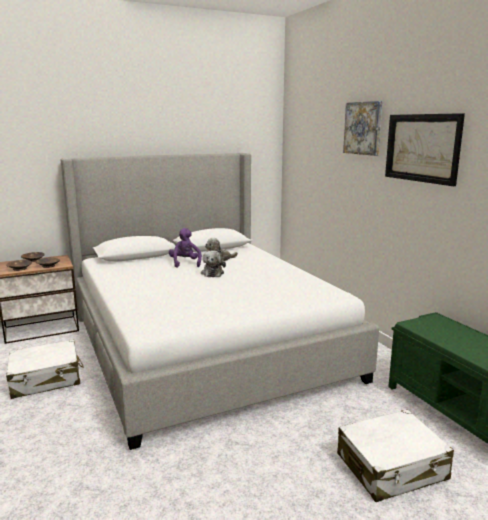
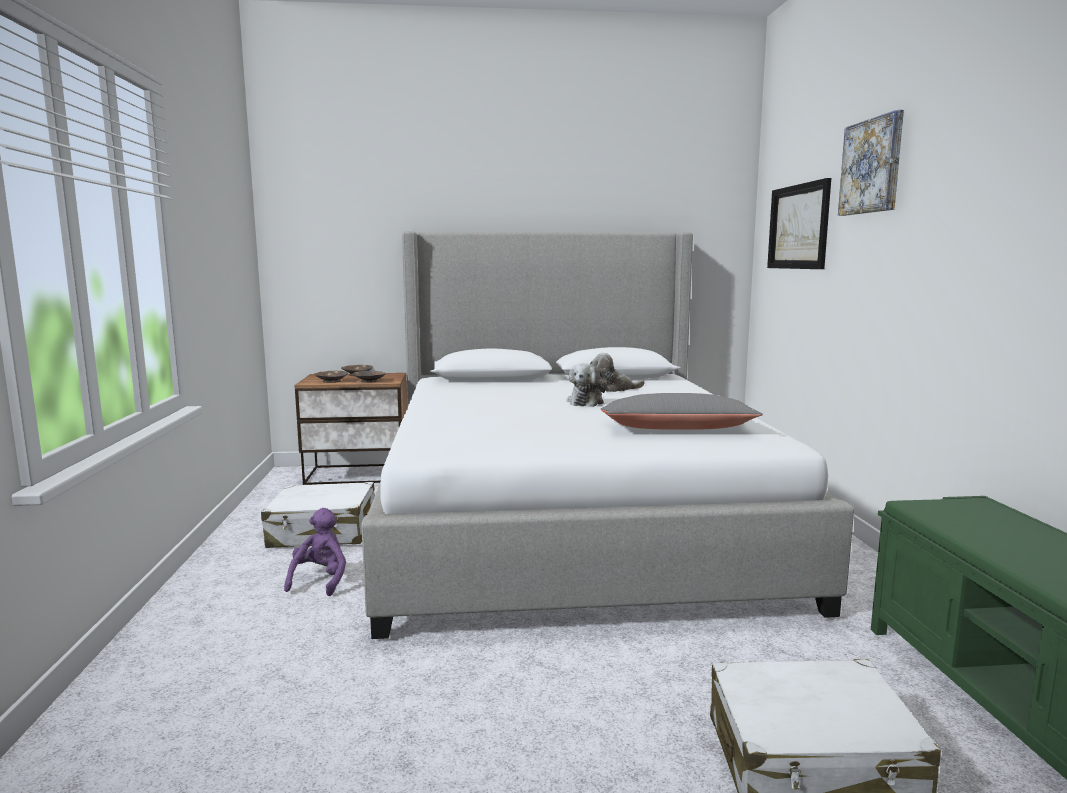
camera: 20 degrees right, 5 degrees down
purple plush toy [169,228,202,268] -> purple plush toy moved to [284,508,346,596]
picture [385,113,465,186] -> picture moved to [767,178,831,269]
none -> grey pillow [600,393,763,430]

